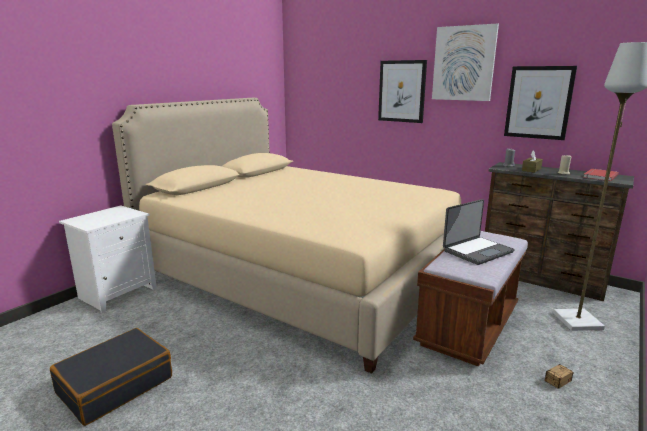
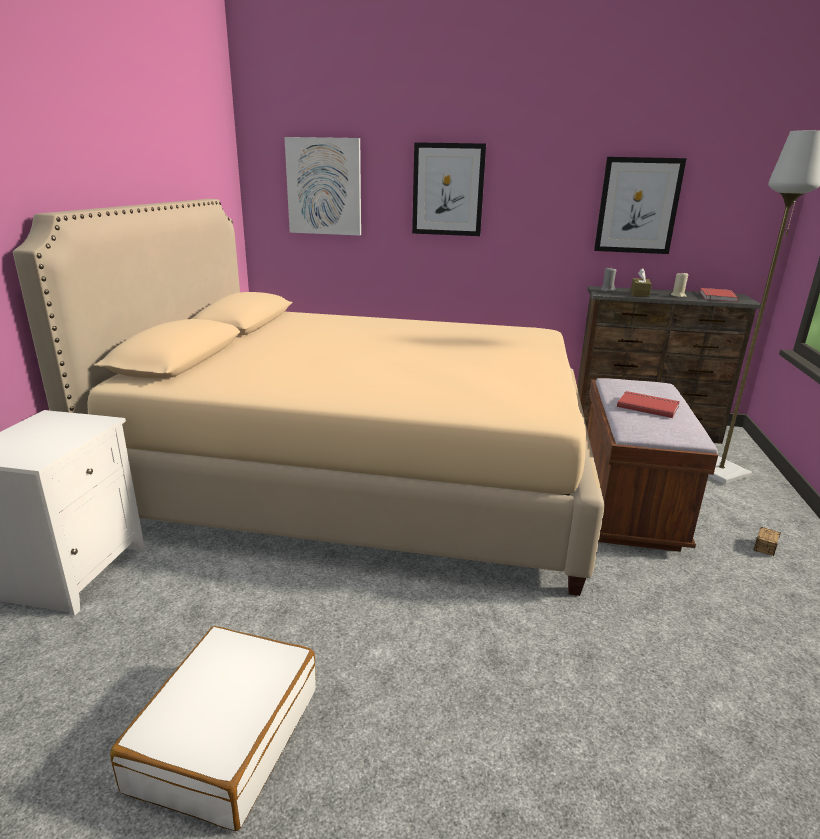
camera: 25 degrees left, 5 degrees up
black suitcase [50,328,172,426] -> white suitcase [110,626,316,831]
picture [432,23,499,101] -> picture moved to [284,137,361,236]
laptop [443,199,515,265] -> red book [617,391,680,418]

